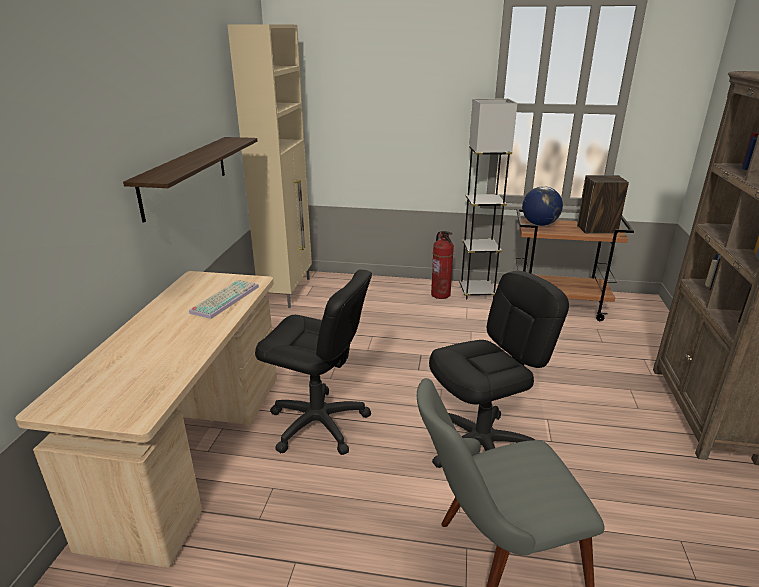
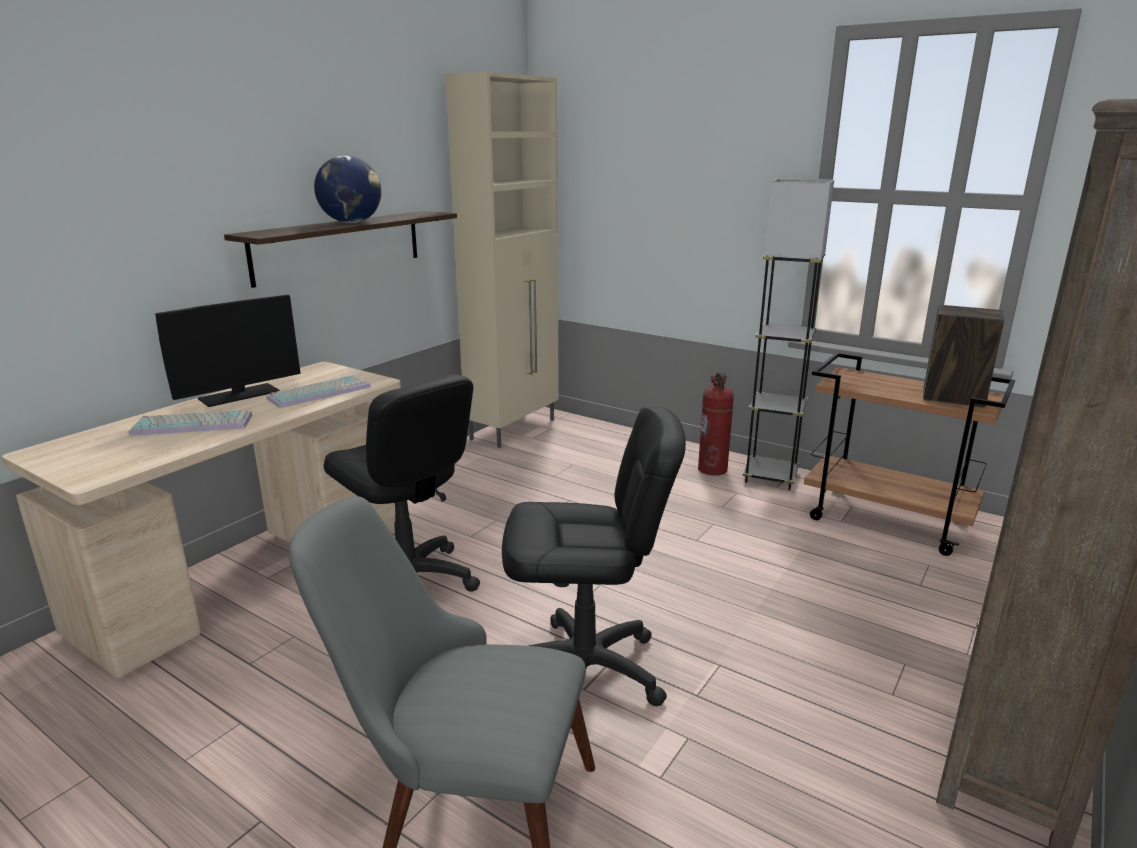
camera: 25 degrees right, 5 degrees down
globe [522,186,563,226] -> globe moved to [314,156,381,223]
none -> keyboard [129,410,252,436]
none -> monitor [155,295,301,407]

